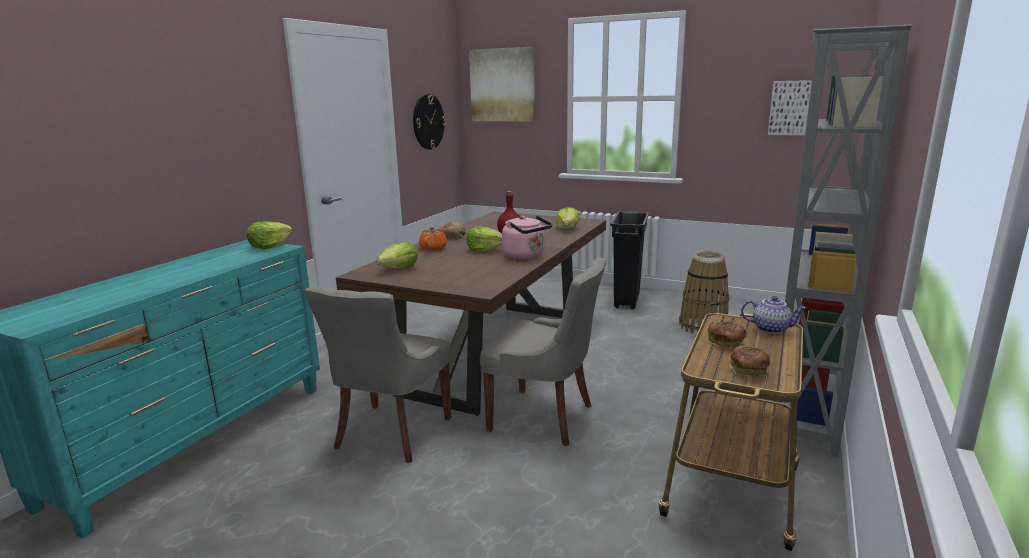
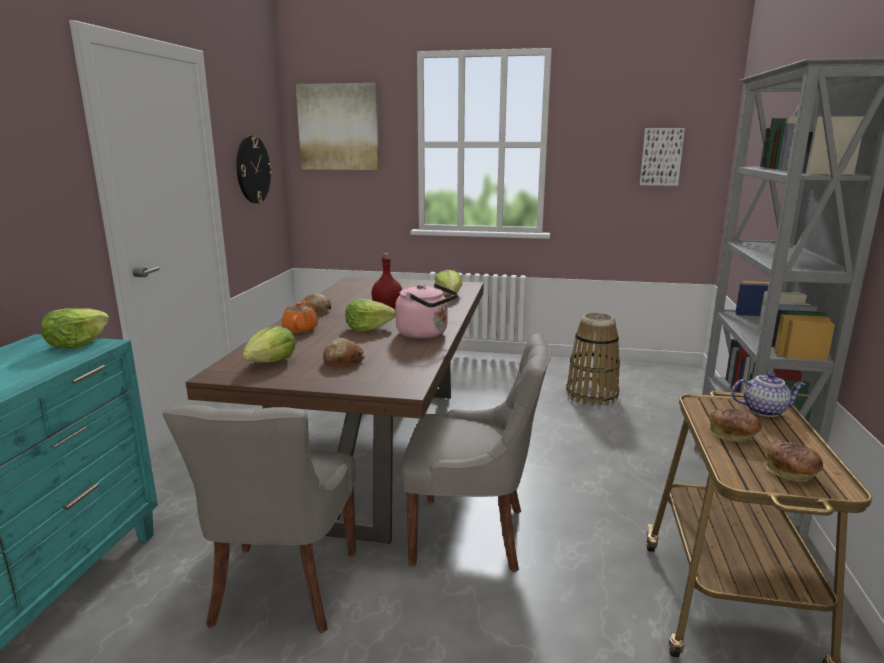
camera: 15 degrees left, 0 degrees up
black trash can [610,211,649,309] -> none
none -> bread [323,338,365,368]

